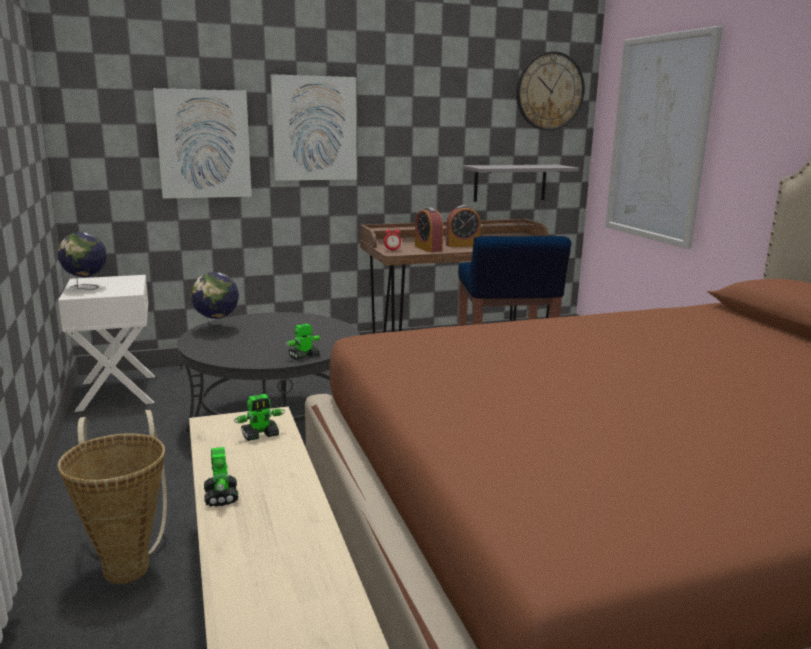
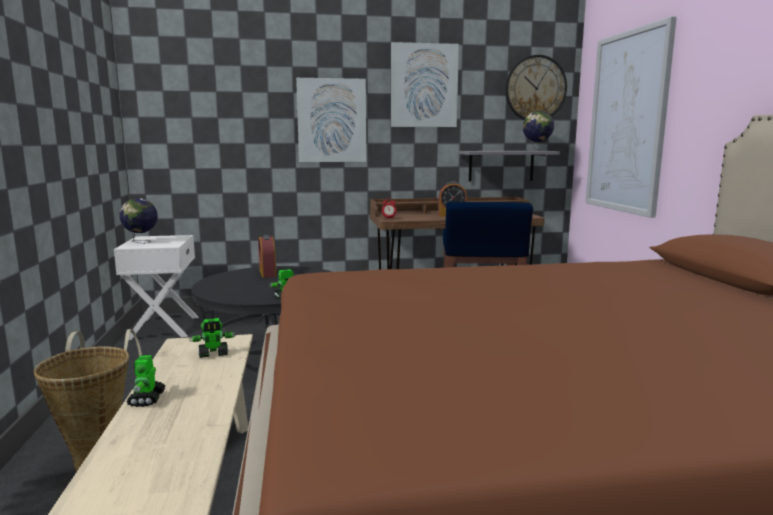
camera: 10 degrees right, 5 degrees down
picture [153,88,252,199] -> picture moved to [391,42,459,127]
globe [190,272,239,332] -> globe moved to [523,111,554,151]
alarm clock [415,207,443,252] -> alarm clock moved to [258,235,276,278]

